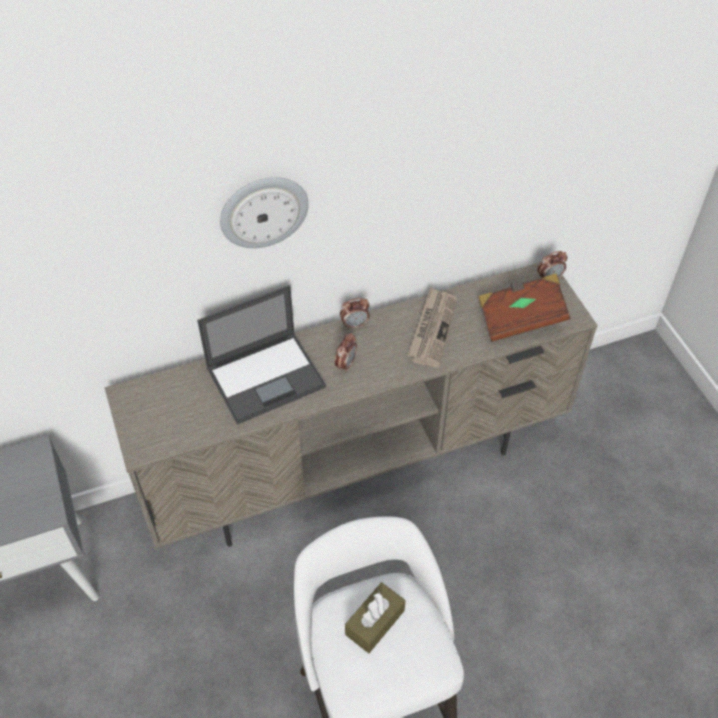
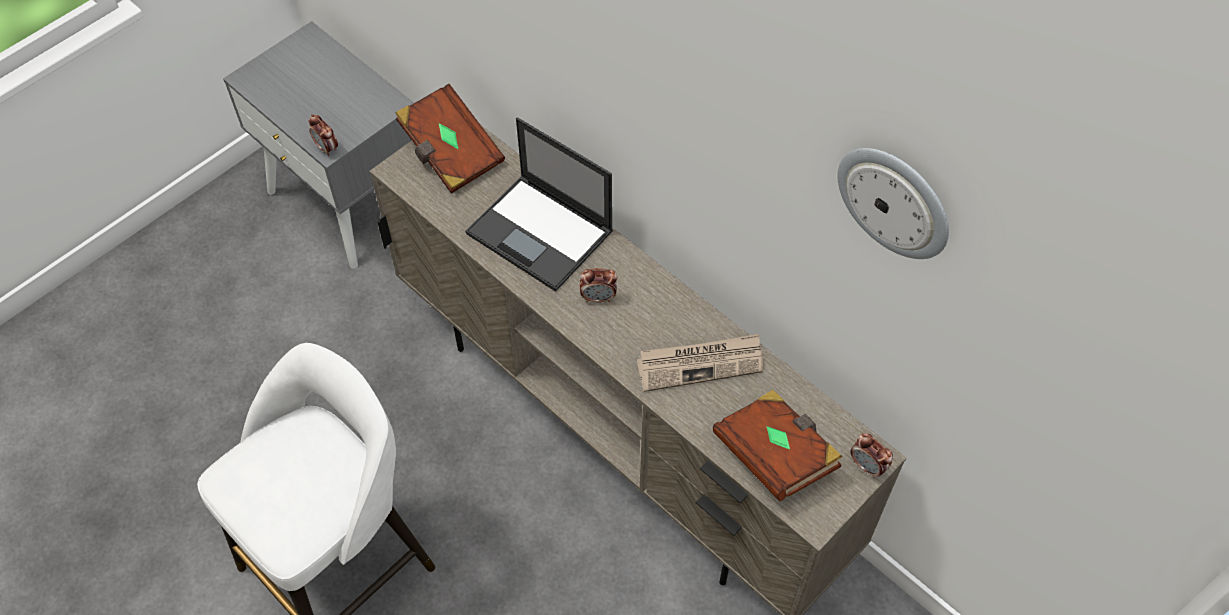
camera: 65 degrees right, 5 degrees up
wall clock [220,177,309,248] -> wall clock moved to [837,148,949,259]
alarm clock [340,298,370,330] -> alarm clock moved to [309,114,338,156]
brown tissue box [345,582,405,653] -> none
none -> brown book [395,84,505,194]

